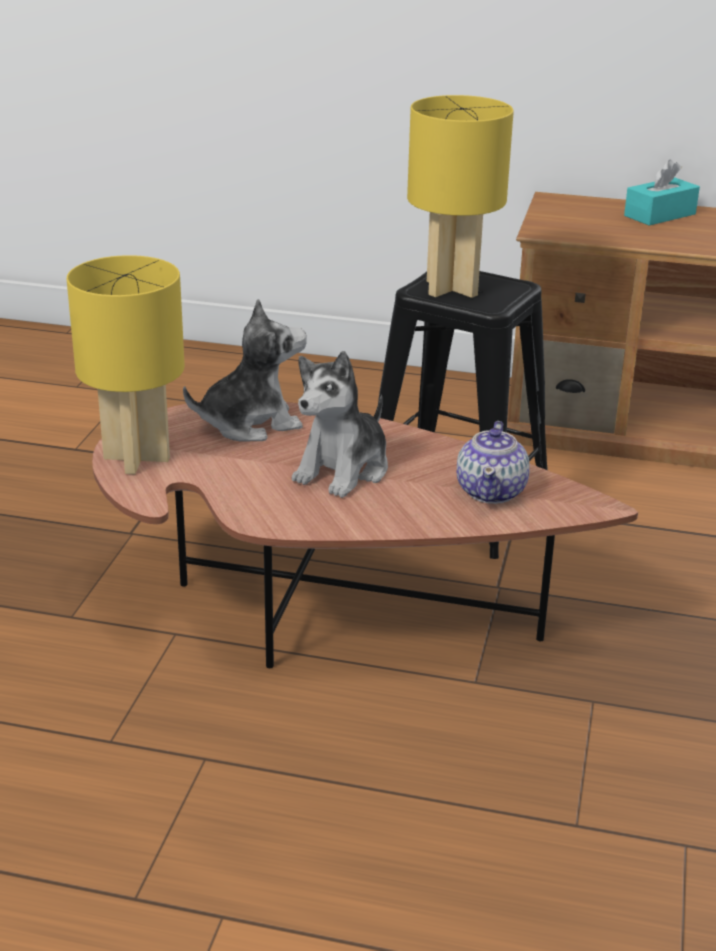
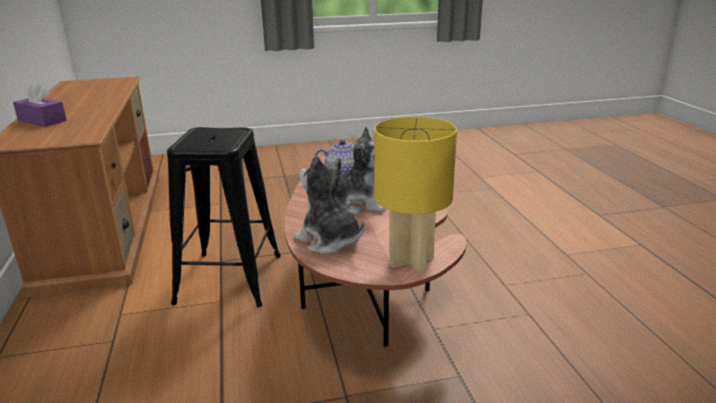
camera: 115 degrees left, 5 degrees down
yellow table lamp [407,95,514,298] -> none
turquoise tissue box [624,159,700,226] -> purple tissue box [13,82,67,127]

